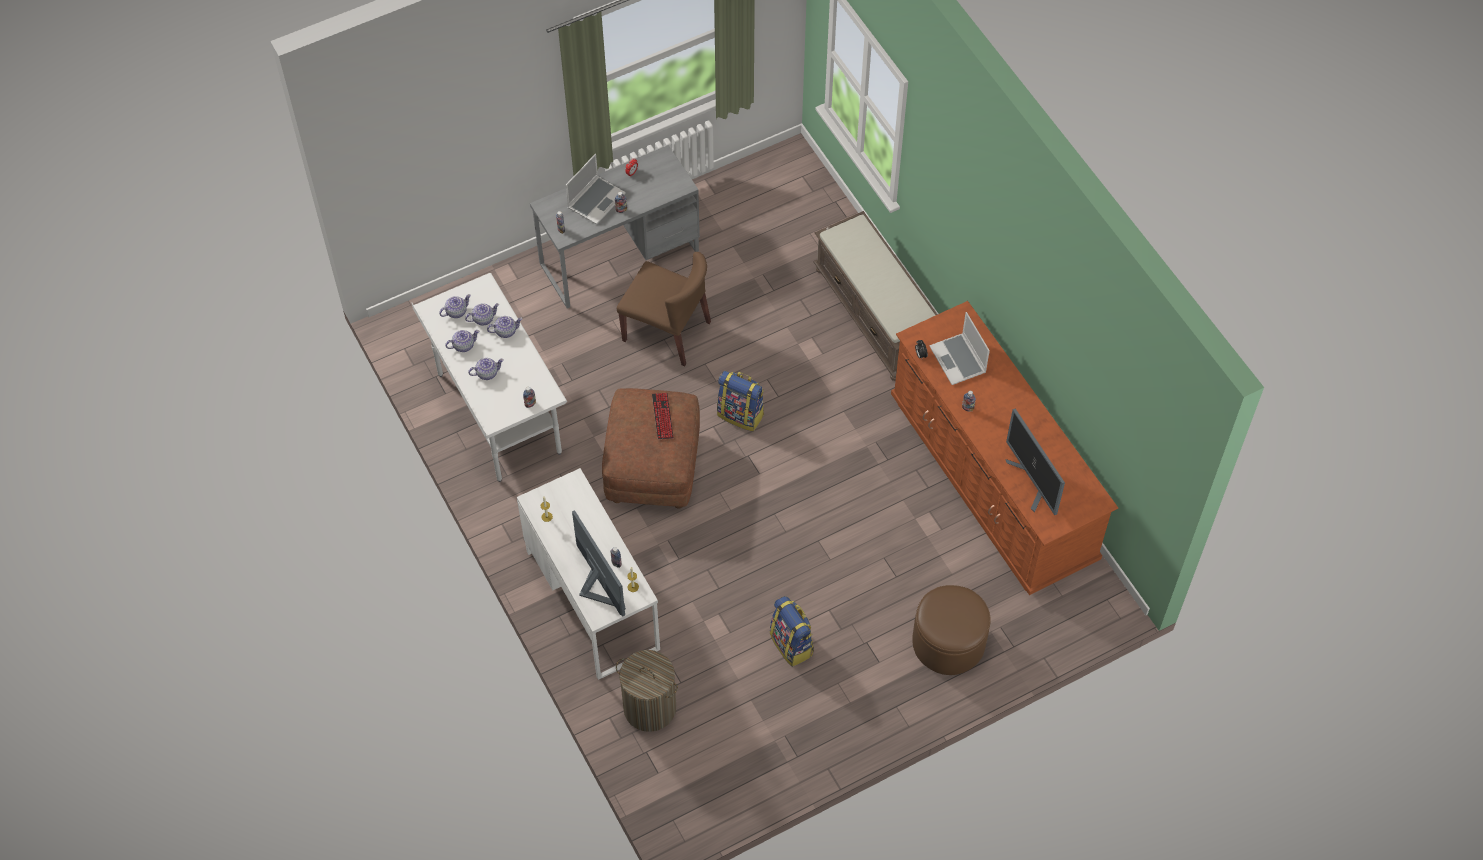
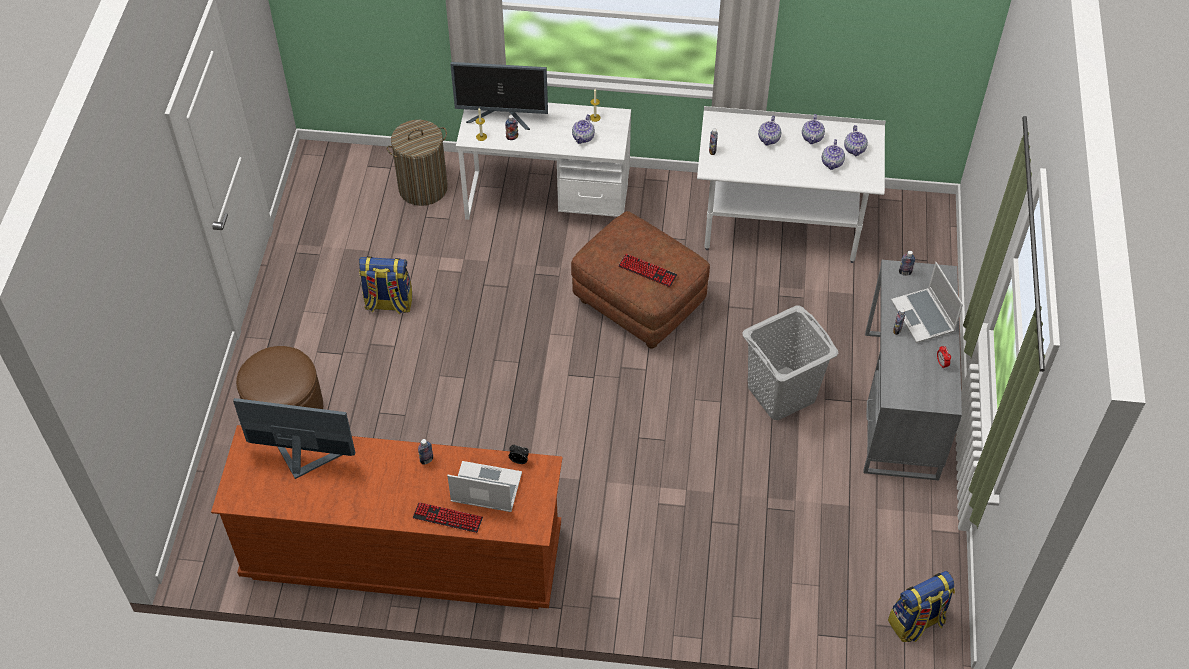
camera: 125 degrees right, 5 degrees down
teapot [487,316,522,338] -> teapot moved to [572,114,595,144]
brown chair [617,252,711,366] -> grey laundry basket [742,306,839,420]
backpack [717,371,764,431] -> backpack moved to [888,571,955,642]
brown bench [813,211,938,381] -> none
none -> keyboard [412,502,483,533]

